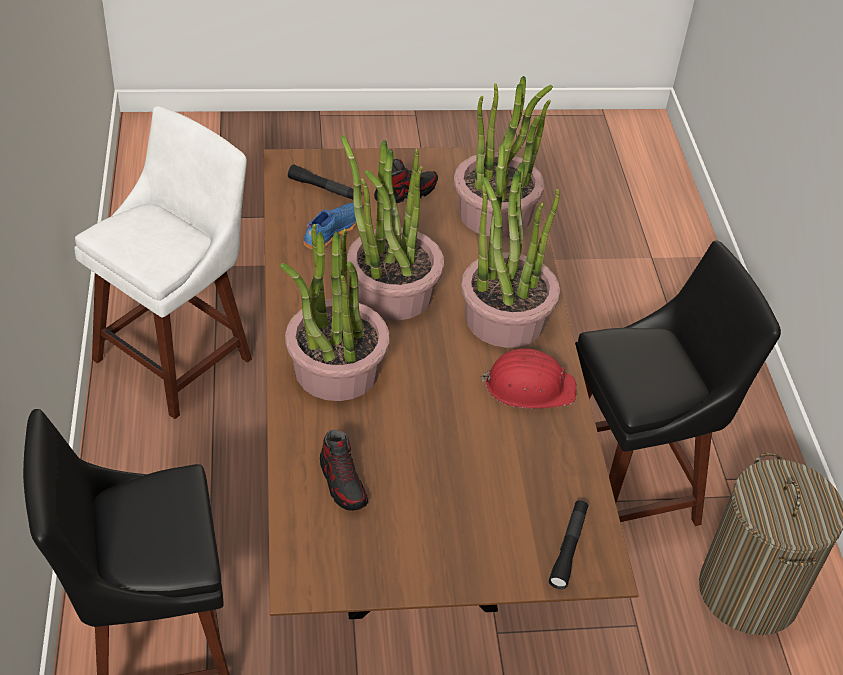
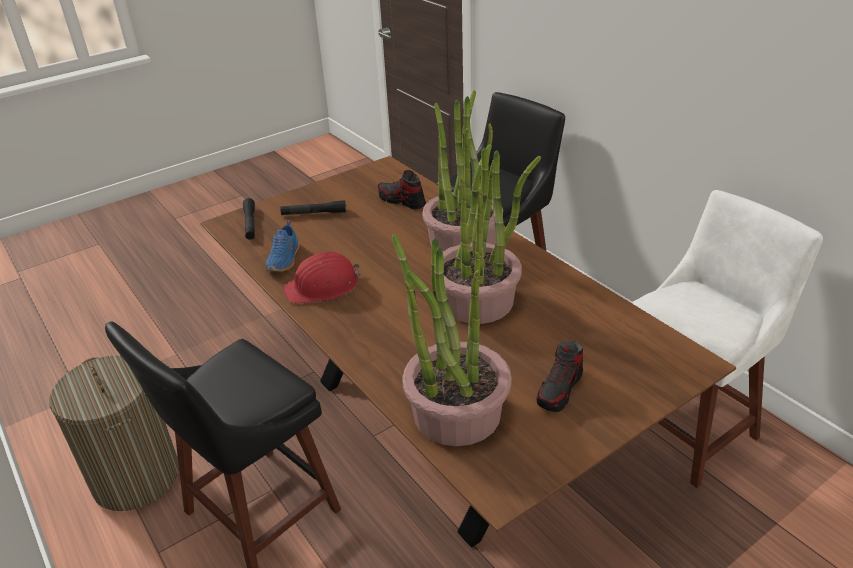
camera: 155 degrees right, 10 degrees down
white chair [74,106,252,419] -> white chair turned 135 degrees counterclockwise [631,190,823,488]
black flashlight [288,164,362,200] -> black flashlight moved to [280,200,346,215]
blue shoe [304,202,357,250] -> blue shoe moved to [266,220,299,271]
potted plant [461,143,560,348] -> none

